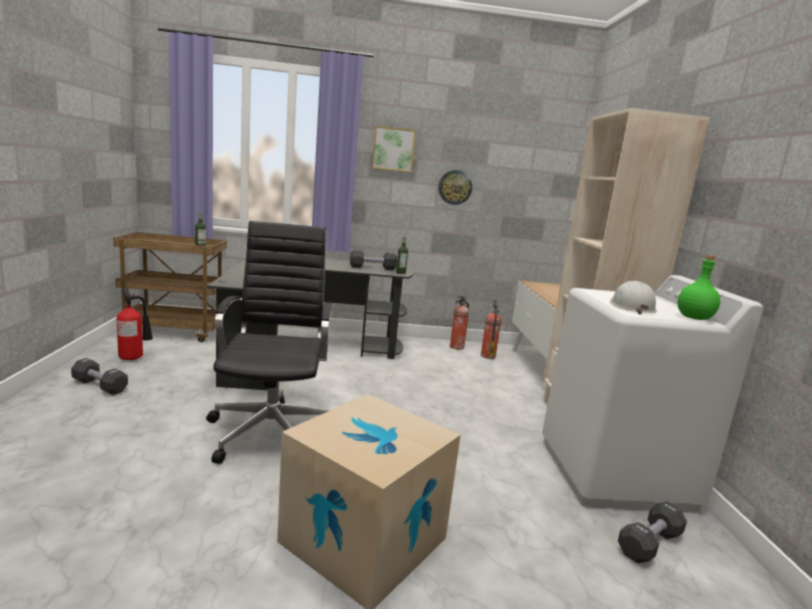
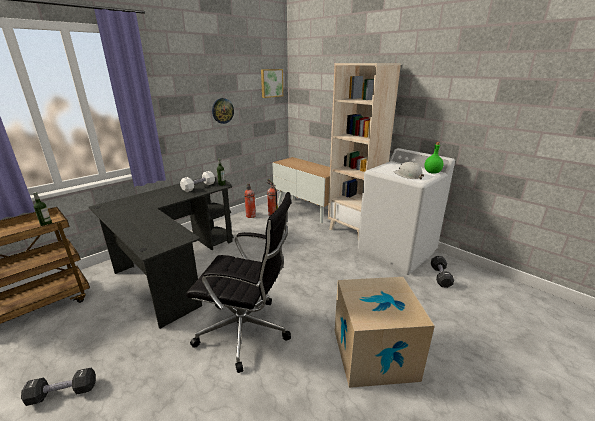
camera: 40 degrees left, 10 degrees up
fire extinguisher [117,288,153,360] -> none
black office chair [206,221,332,464] -> black office chair turned 150 degrees clockwise [186,192,291,373]
black dumbbell [350,249,397,270] -> white dumbbell [180,171,215,192]
picture [372,126,416,172] -> picture moved to [261,69,283,98]

